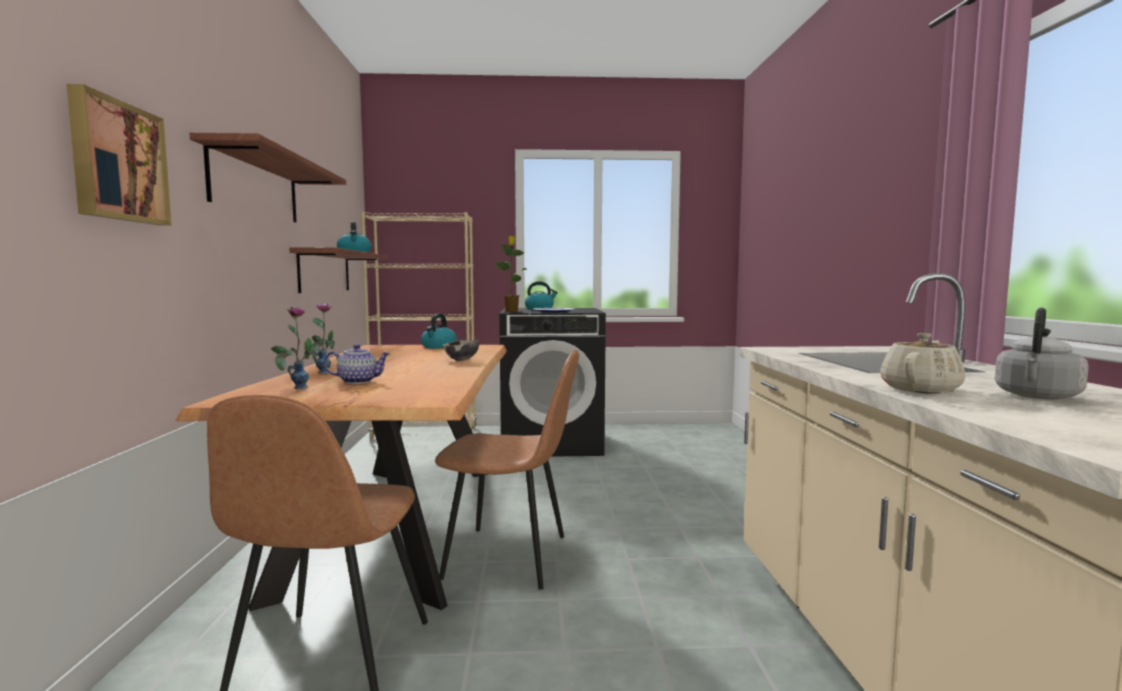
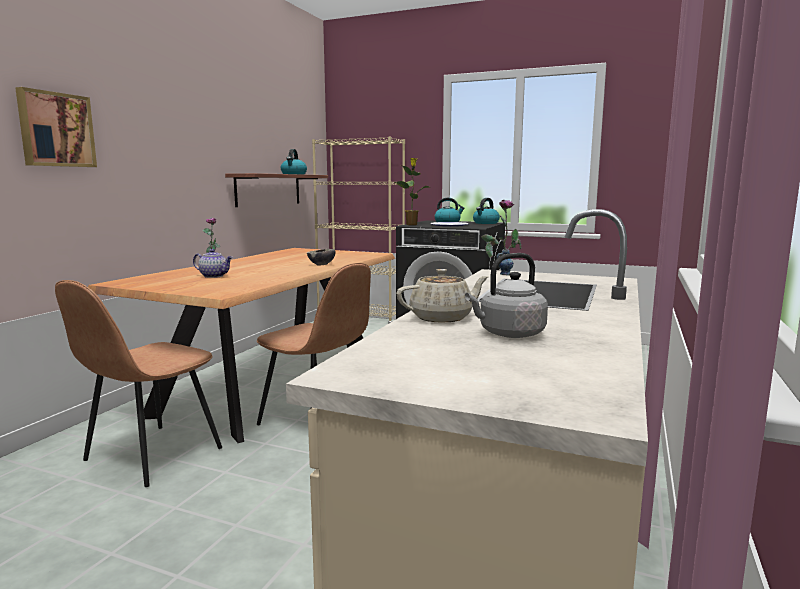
camera: 25 degrees right, 5 degrees up
shelf [189,133,346,223] -> none
vase [271,307,316,389] -> vase moved to [481,200,522,275]
kettle [421,313,457,349] -> kettle moved to [473,198,500,224]

